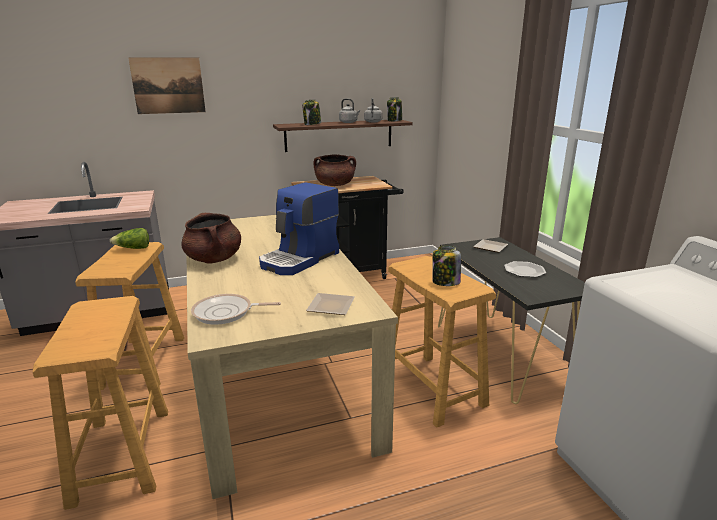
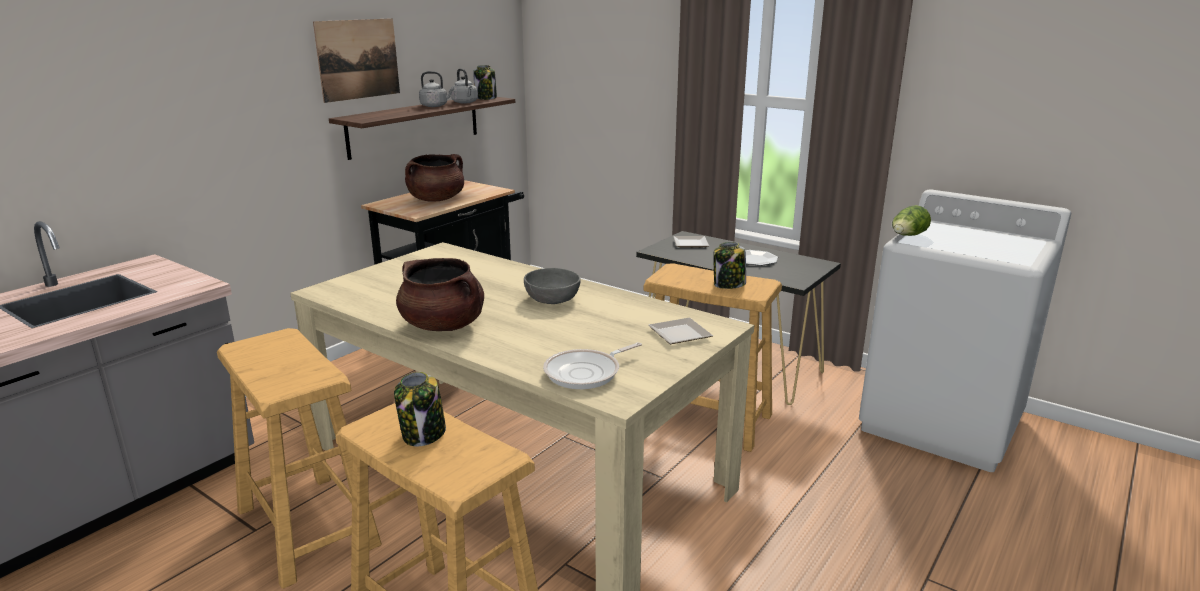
camera: 35 degrees left, 0 degrees up
lettuce [110,228,149,249] -> lettuce moved to [892,205,931,236]
picture [128,57,206,114] -> picture moved to [313,18,400,103]
coffee machine [259,182,339,275] -> grey bowl [524,268,581,304]
jar [302,99,321,125] -> jar moved to [394,372,446,446]

